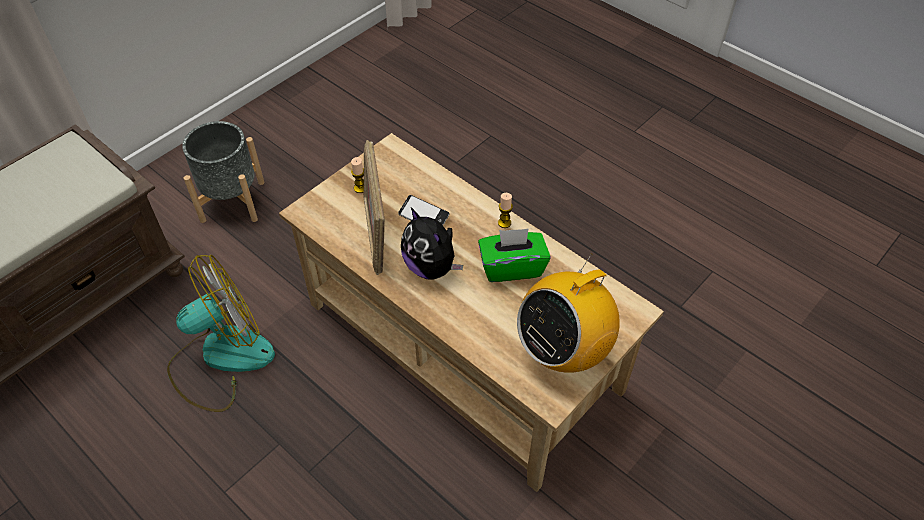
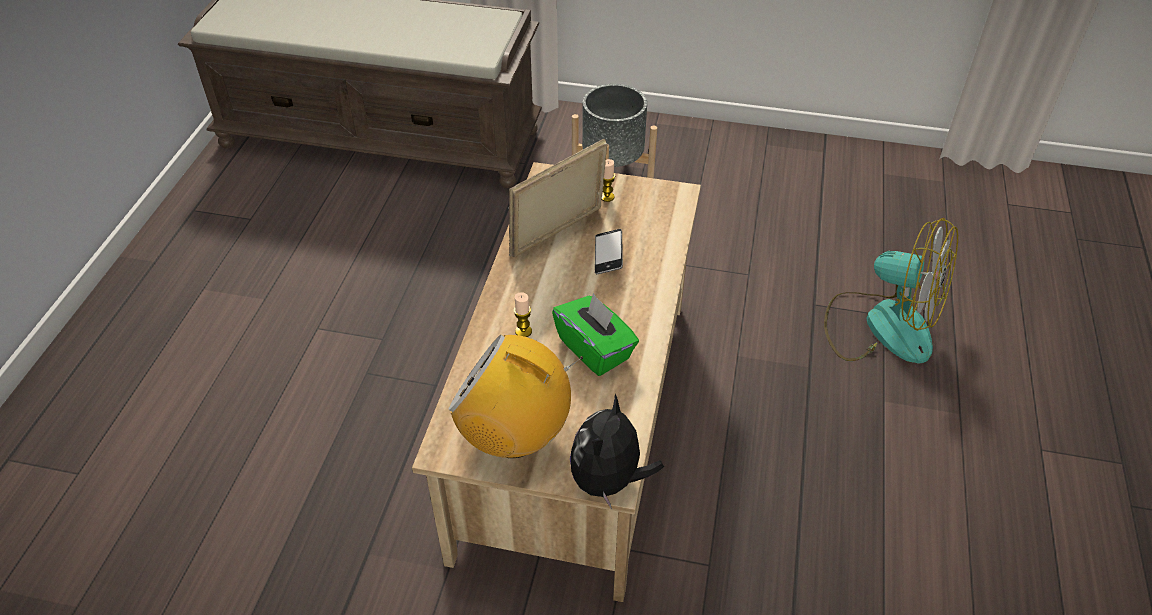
camera: 60 degrees right, 5 degrees down
fan [167,255,275,412] -> fan moved to [824,218,958,364]
plush toy [401,208,463,279] -> plush toy moved to [570,394,664,509]
candle [498,193,513,228] -> candle moved to [514,292,532,337]

